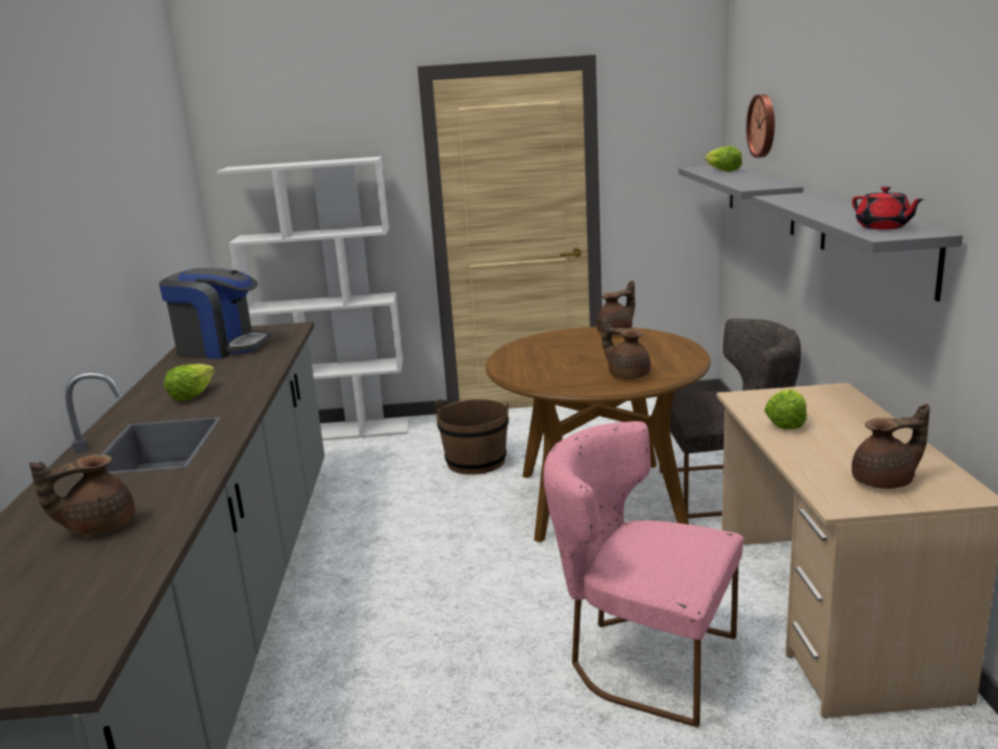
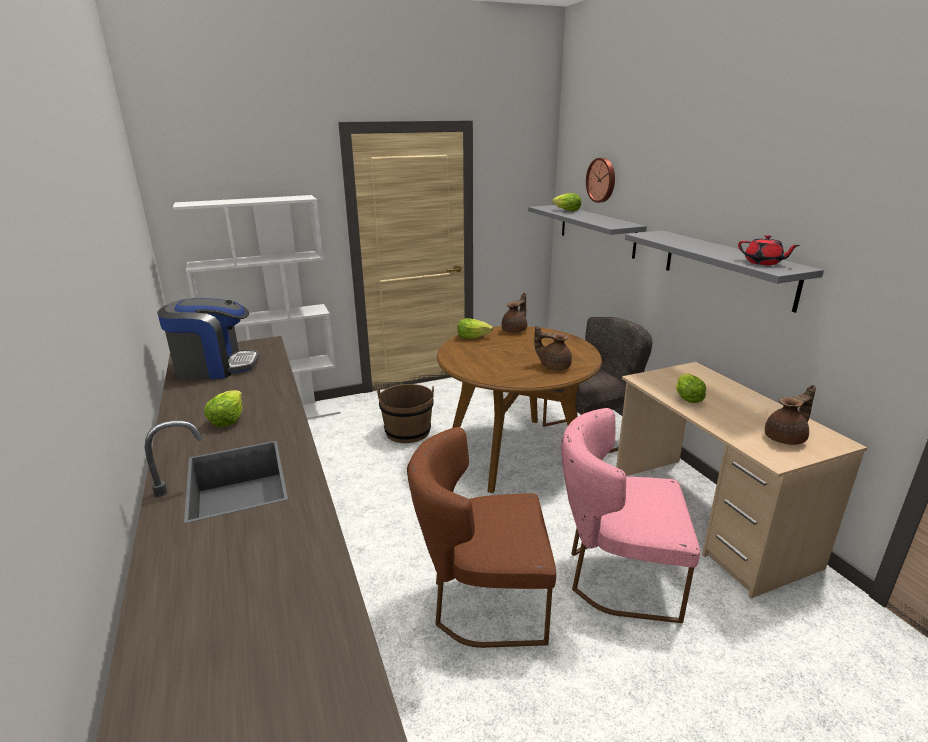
camera: 20 degrees left, 5 degrees up
brown teapot [29,454,135,536] -> none
none -> brown chair [407,427,556,648]
none -> lettuce [458,318,493,339]

